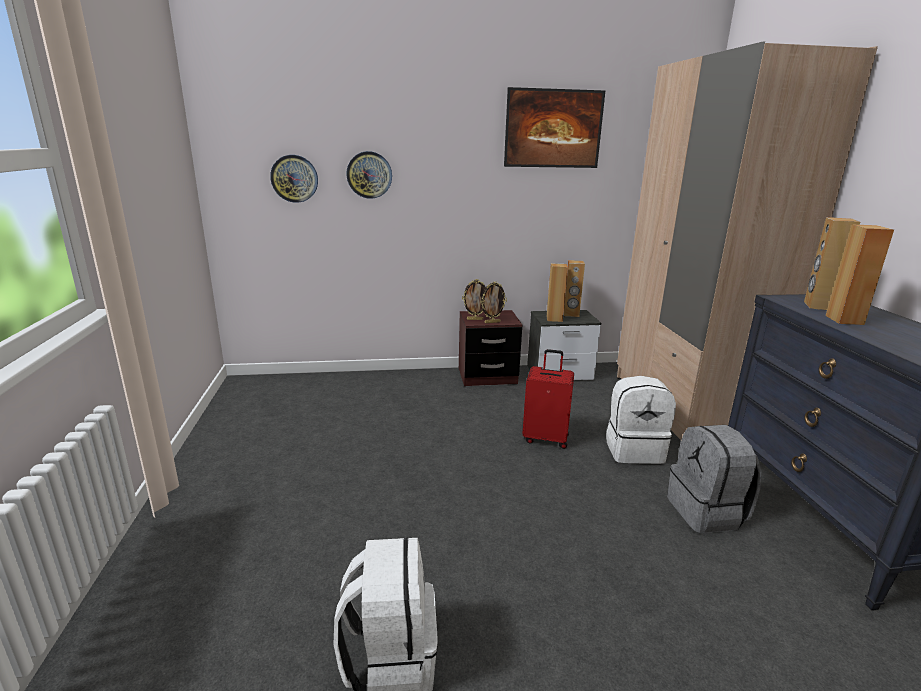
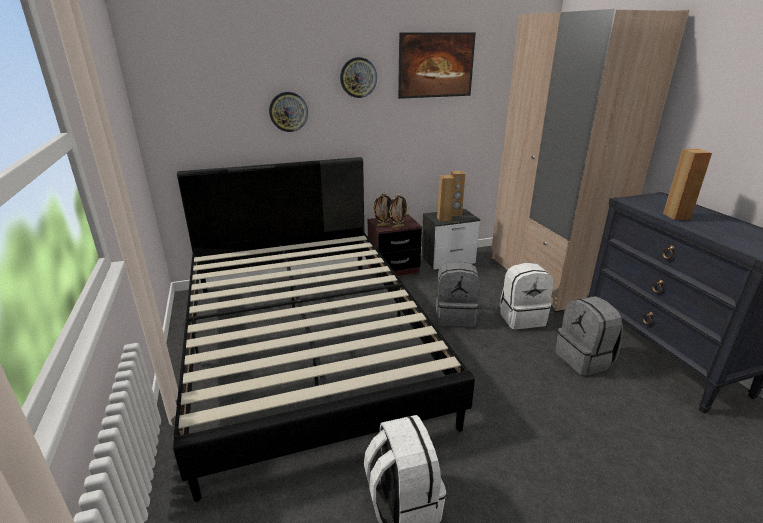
camera: 10 degrees left, 5 degrees up
wall clock [270,155,318,203] -> wall clock moved to [340,57,377,98]
red suitcase [522,349,574,449] -> grey backpack [436,261,480,327]
brown speaker [804,217,860,310] -> none
none -> black bed [173,157,475,502]

